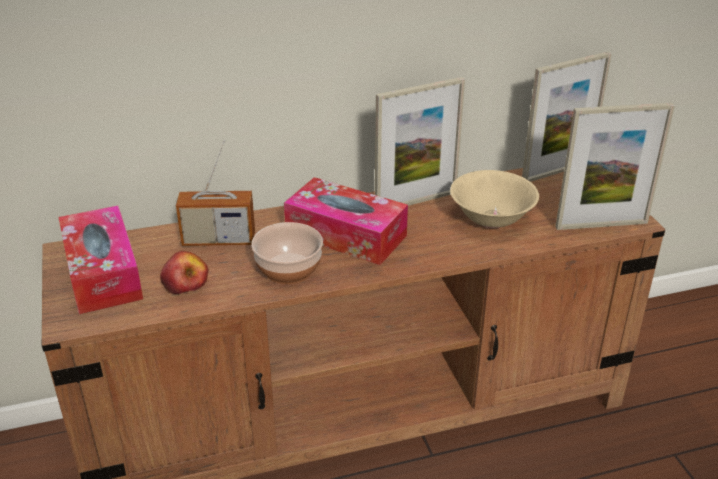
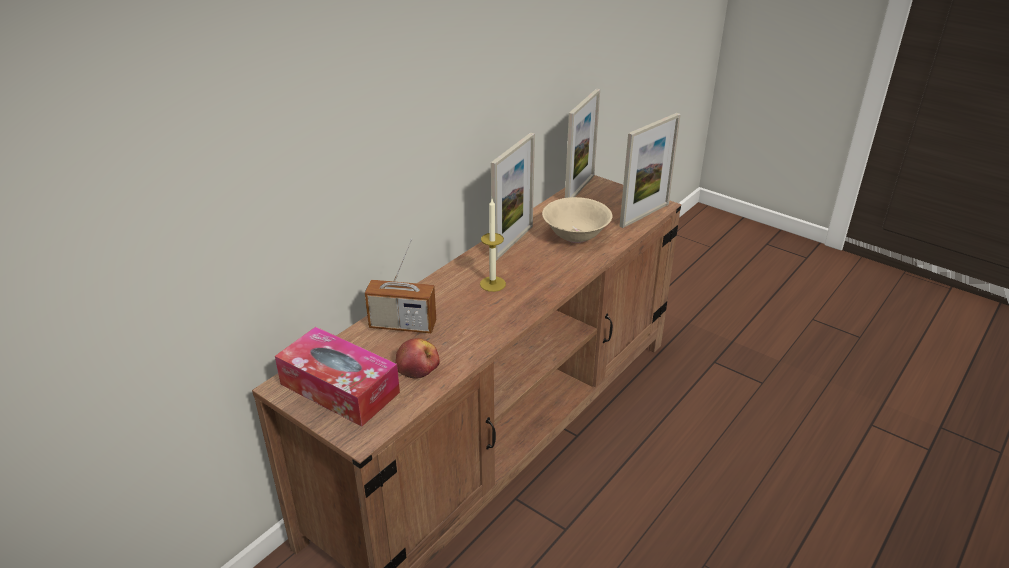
camera: 35 degrees left, 0 degrees up
radio [176,140,255,246] -> radio turned 45 degrees clockwise [365,239,436,333]
bowl [251,222,323,284] -> none
tissue box [284,177,408,265] -> candle [480,199,506,292]

